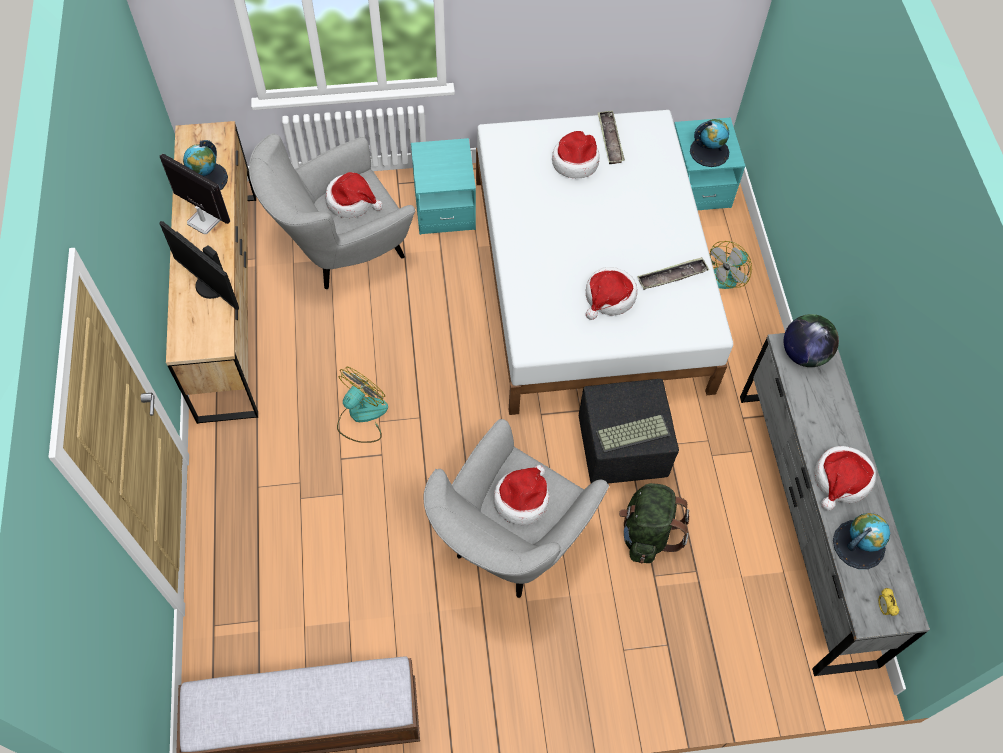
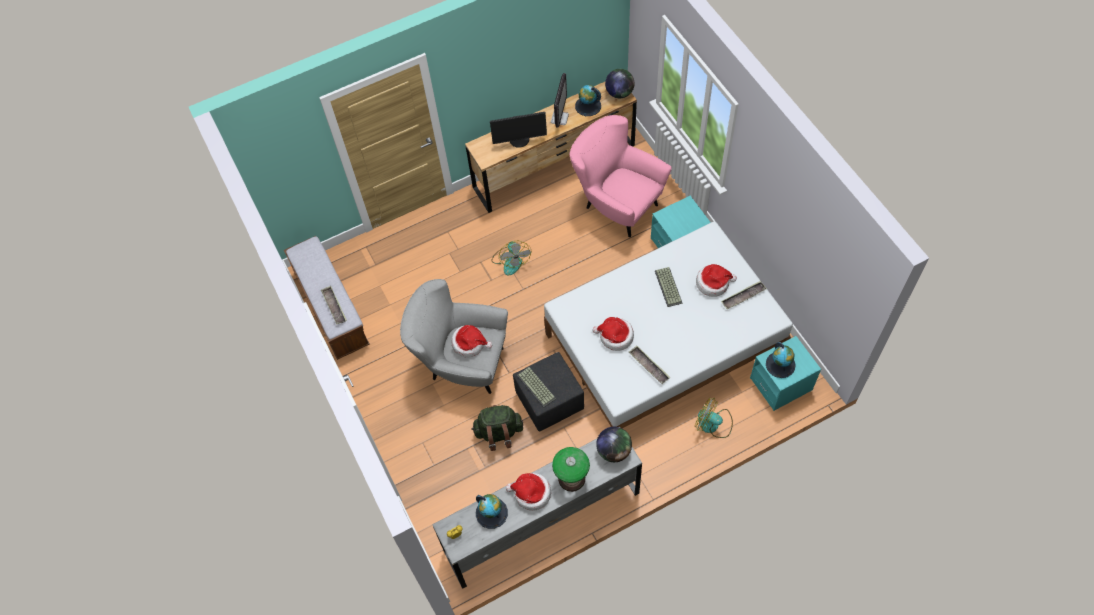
camera: 75 degrees right, 0 degrees up
monitor [160,221,239,310] -> monitor turned 120 degrees counterclockwise [490,112,547,148]
grey armchair [249,133,415,289] -> pink armchair [569,115,672,237]
hat [325,172,383,218] -> none
fan [337,366,388,443] -> fan turned 60 degrees clockwise [491,241,531,276]
none -> tray [321,286,347,325]
none -> table lamp [552,447,590,492]
none -> globe [605,69,635,98]
none -> keyboard [655,267,682,307]

